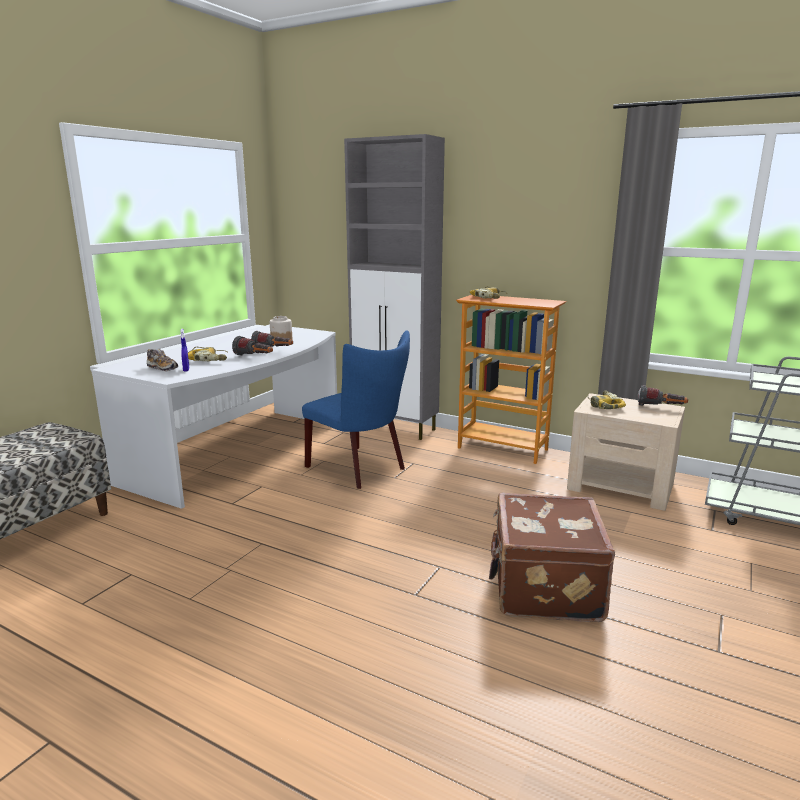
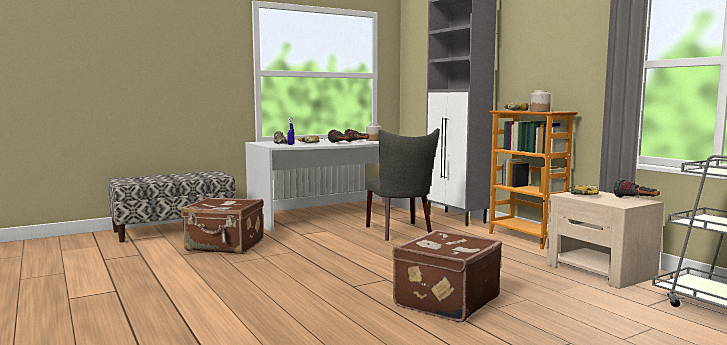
camera: 30 degrees right, 10 degrees down
blue chair [302,330,410,489] -> grey chair [366,128,440,241]
none -> brown suitcase [181,197,264,254]
none -> jar [530,90,551,112]

